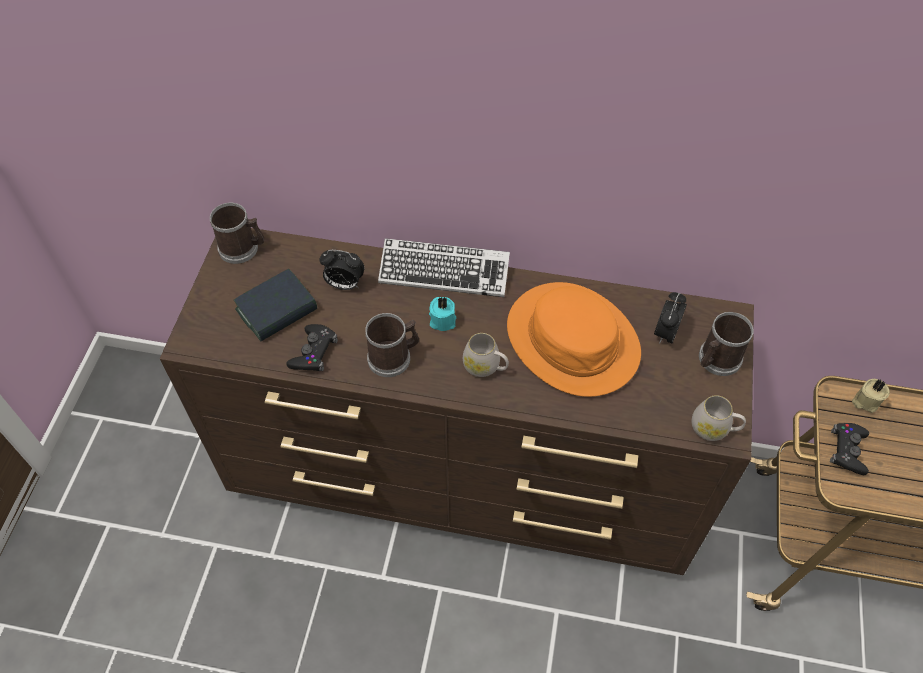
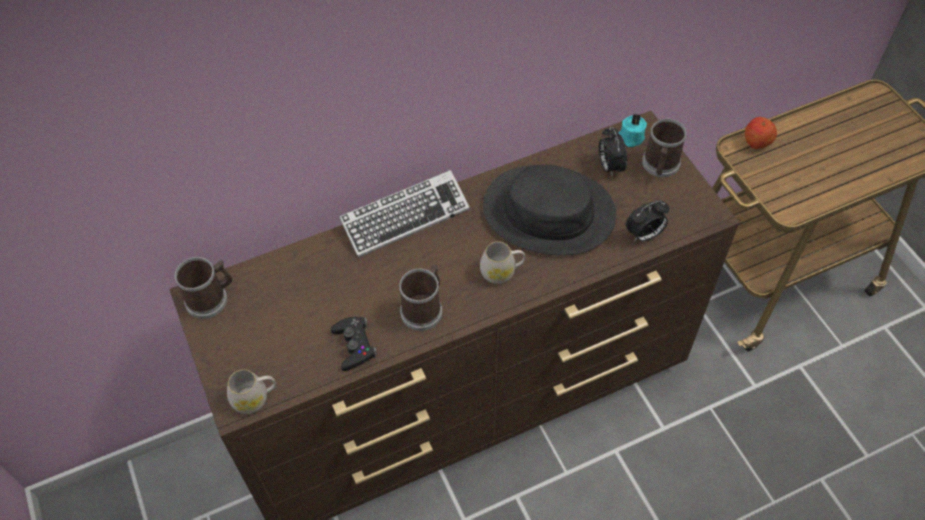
camera: 35 degrees left, 0 degrees up
book [234,269,317,342] -> none
alarm clock [319,250,365,290] -> alarm clock moved to [626,200,669,242]
turquoise candle [429,297,456,331] -> turquoise candle moved to [618,113,647,147]
orange hat [507,282,641,397] -> black hat [483,165,616,255]
white mug [692,395,746,441] -> white mug moved to [227,369,276,414]
black game controller [830,423,869,475] -> none
beige candle [852,379,890,413] -> apple [745,117,777,149]

